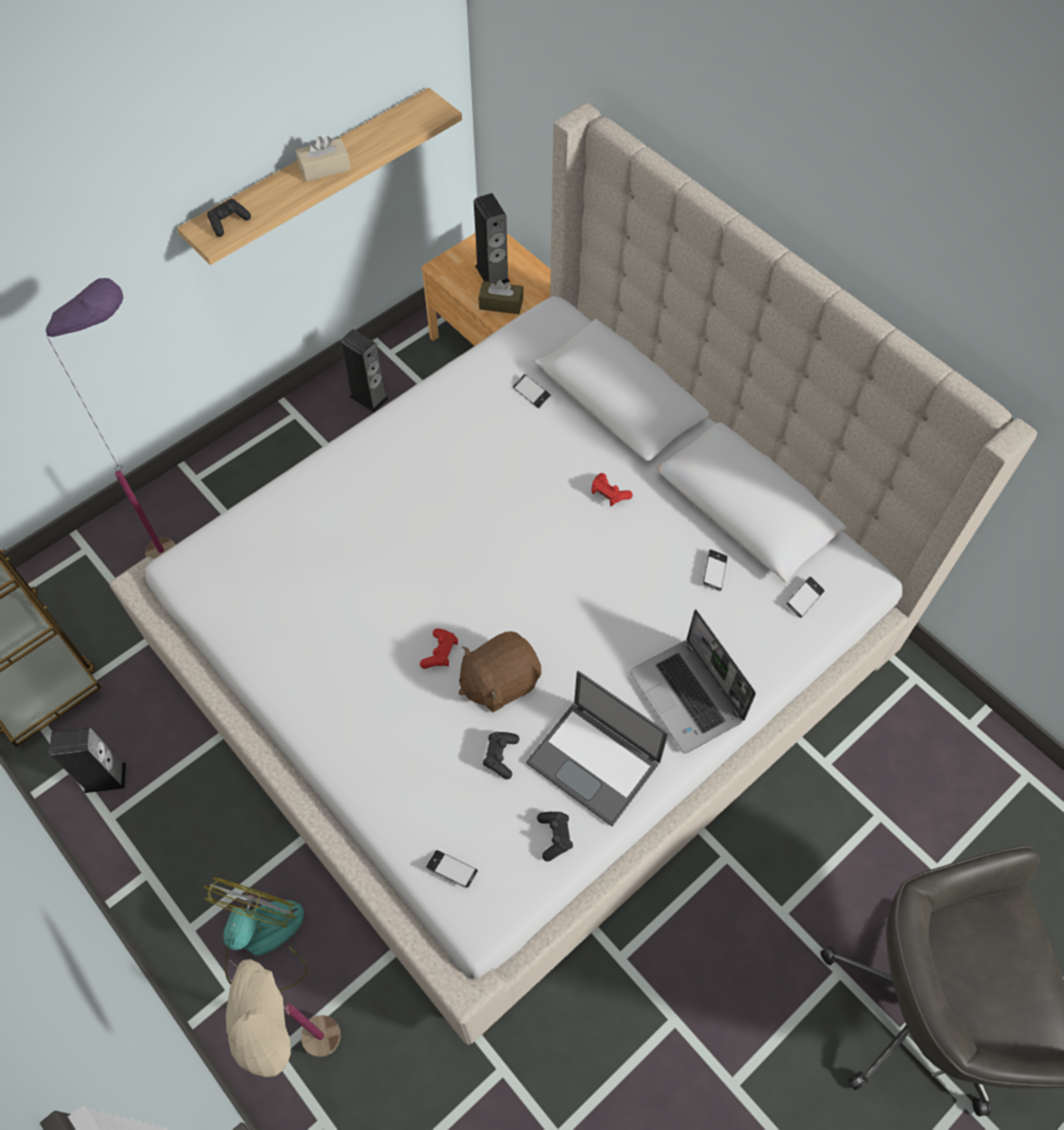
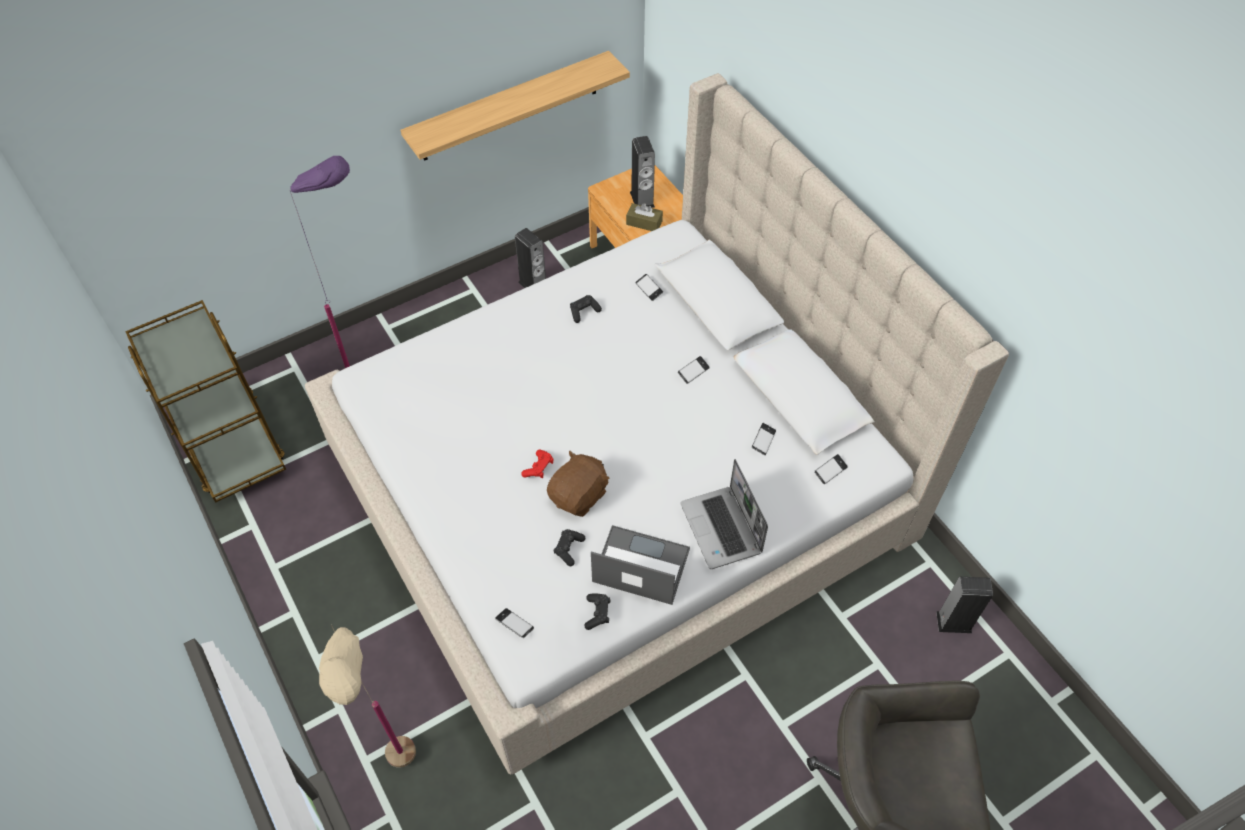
camera: 10 degrees right, 5 degrees down
speaker [50,728,126,793] -> speaker moved to [936,577,993,633]
fan [203,877,308,991] -> none
black game controller [207,199,251,237] -> black game controller moved to [570,295,602,323]
beige tissue box [296,136,351,182] -> none
brown plush toy [459,631,541,712] -> brown plush toy turned 150 degrees clockwise [547,450,610,517]
laptop [526,671,668,827] -> laptop turned 150 degrees clockwise [591,525,690,605]
red game controller [591,473,633,506] -> phone [678,356,710,384]

